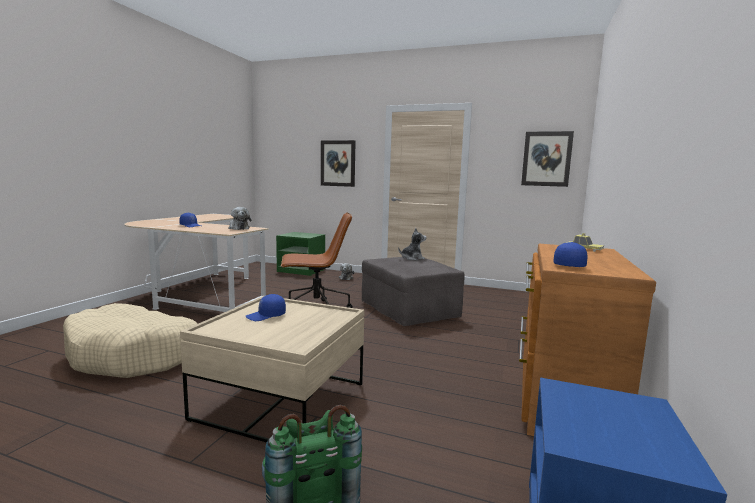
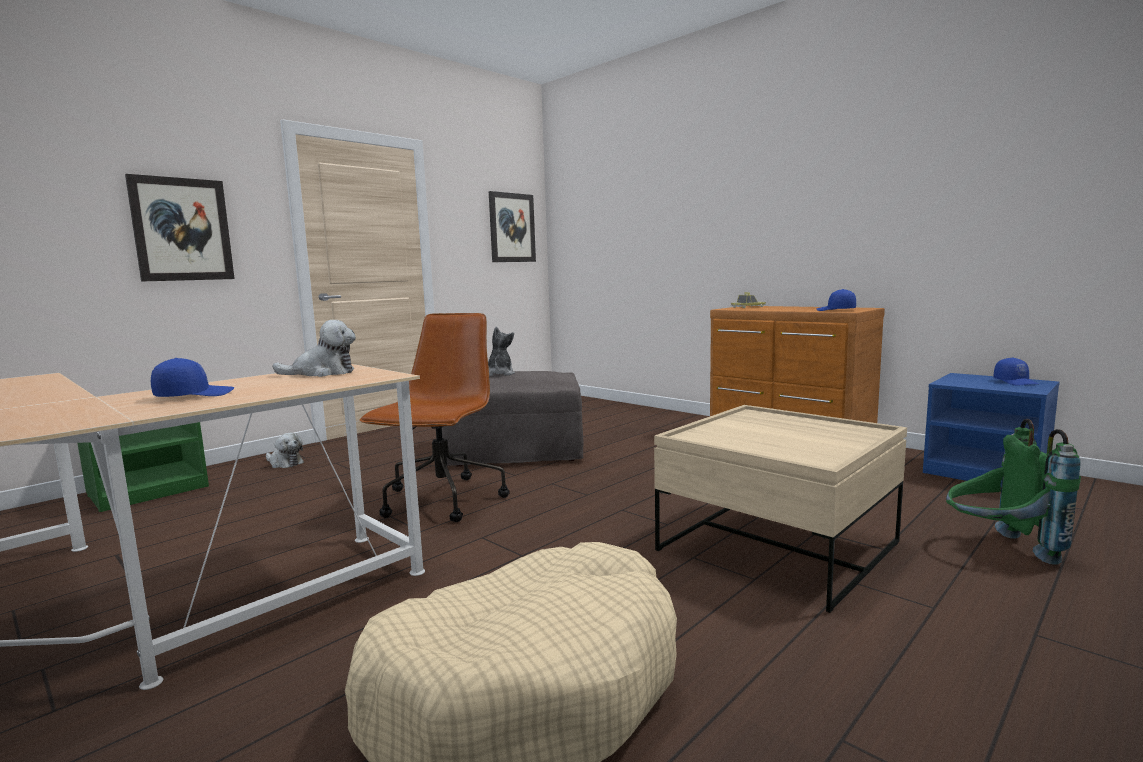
camera: 65 degrees left, 0 degrees up
blue cap [246,294,286,321] -> blue cap moved to [993,358,1038,386]

